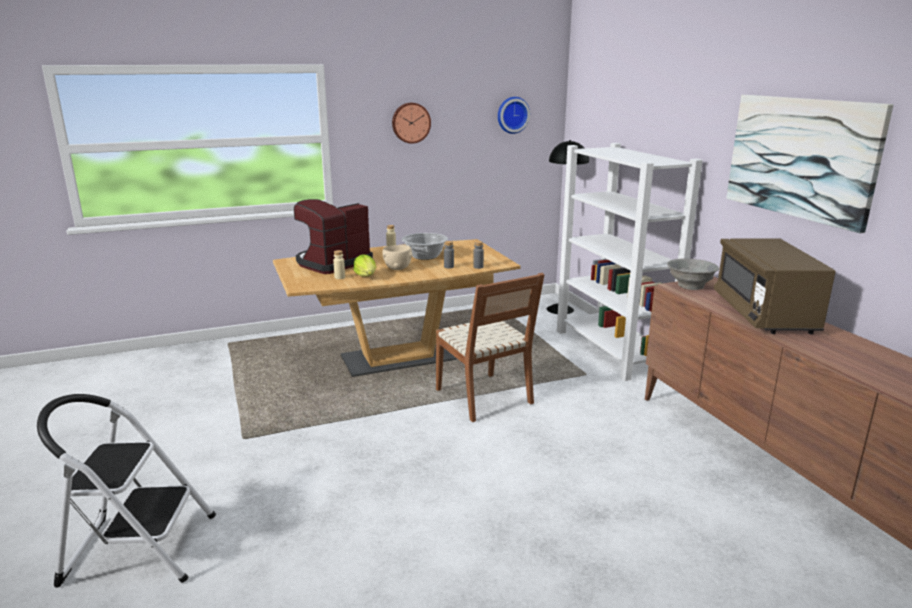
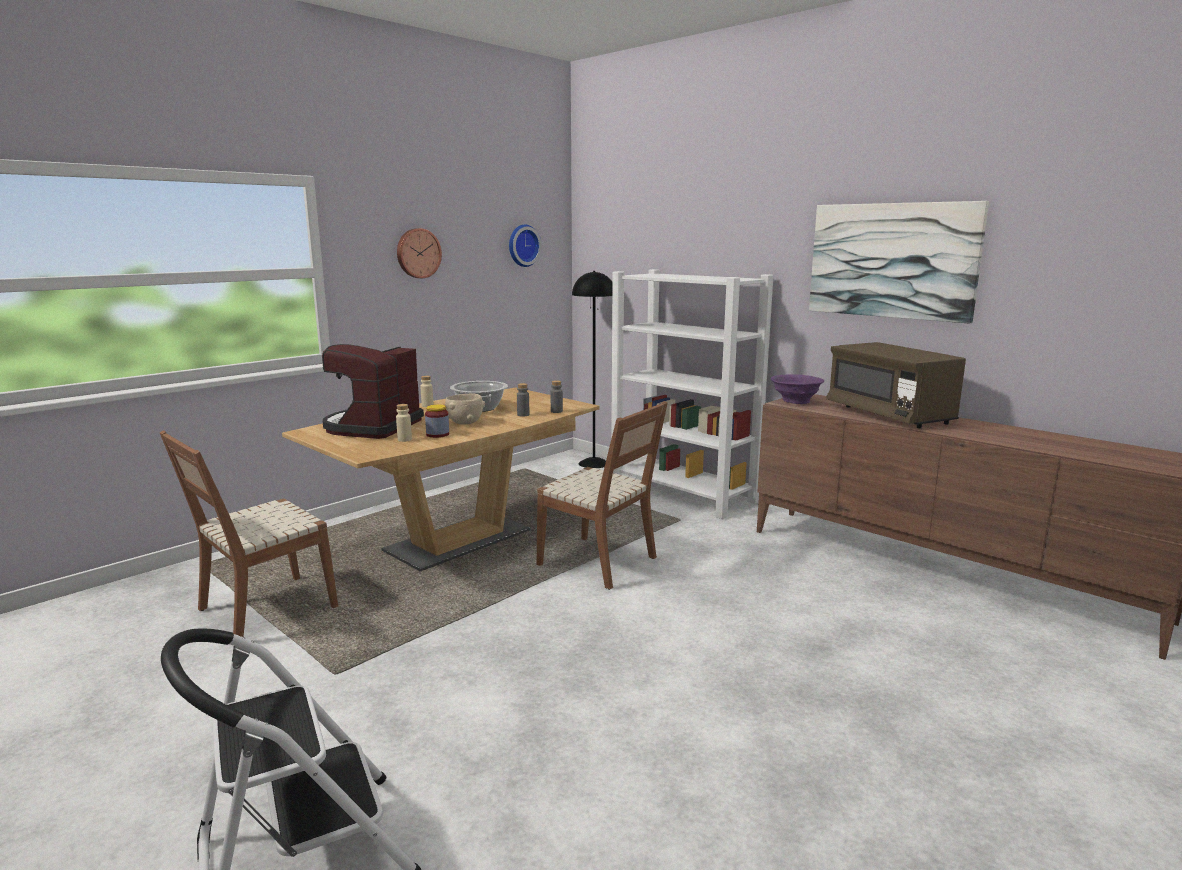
camera: 25 degrees left, 5 degrees down
lettuce [353,254,376,277] -> jar [425,405,449,438]
grey bowl [667,258,719,290] -> purple bowl [771,374,824,404]
none -> chair [160,430,338,637]

